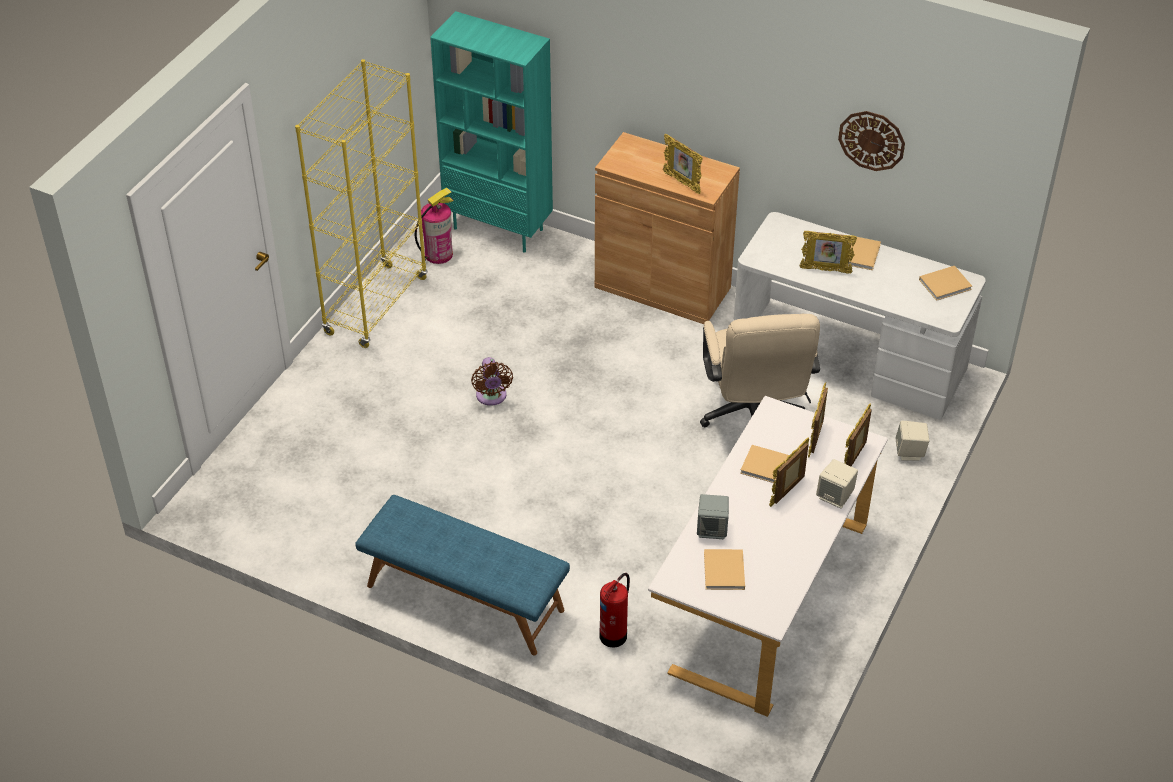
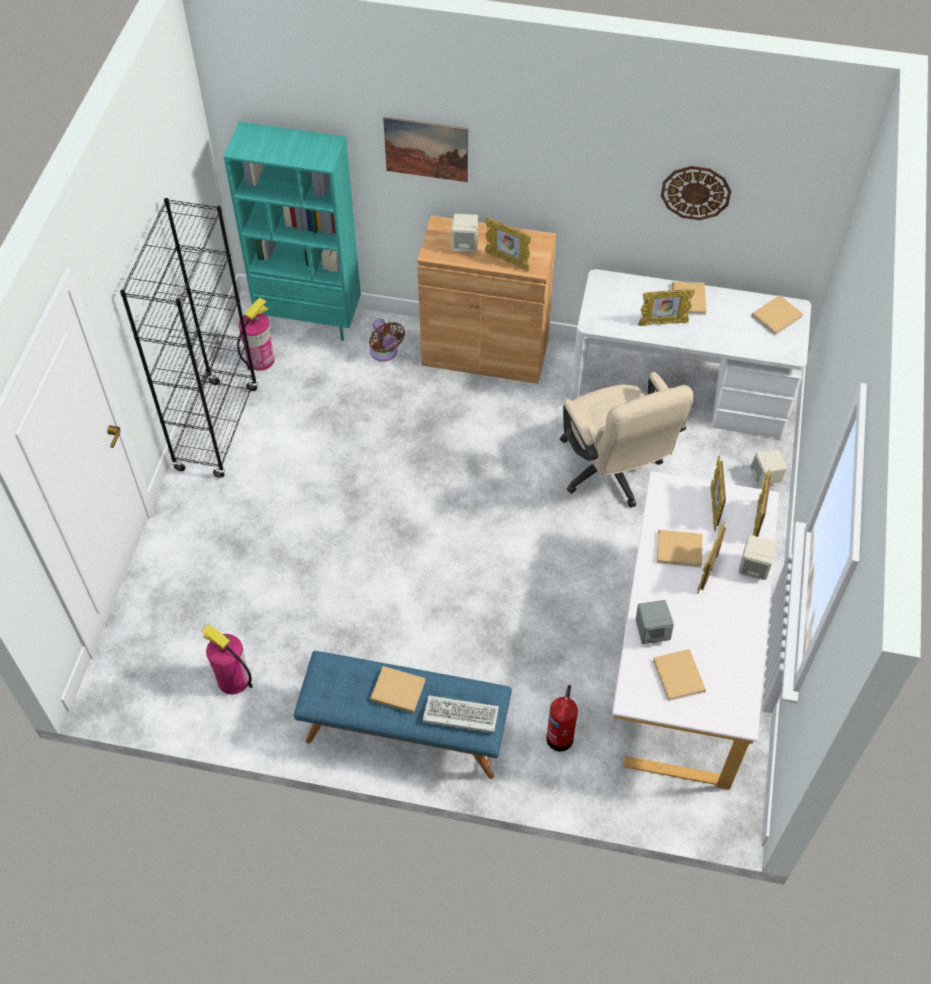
camera: 15 degrees left, 10 degrees up
yellow bookcase [295,59,428,348] -> black bookcase [120,198,258,478]
brown fan [471,357,513,406] -> brown fan moved to [369,318,405,362]
none -> fire extinguisher [202,624,253,694]
none -> beige book [370,666,426,713]
none -> picture [383,117,468,182]
none -> keyboard [423,695,499,733]
none -> beige speaker [451,214,478,253]

